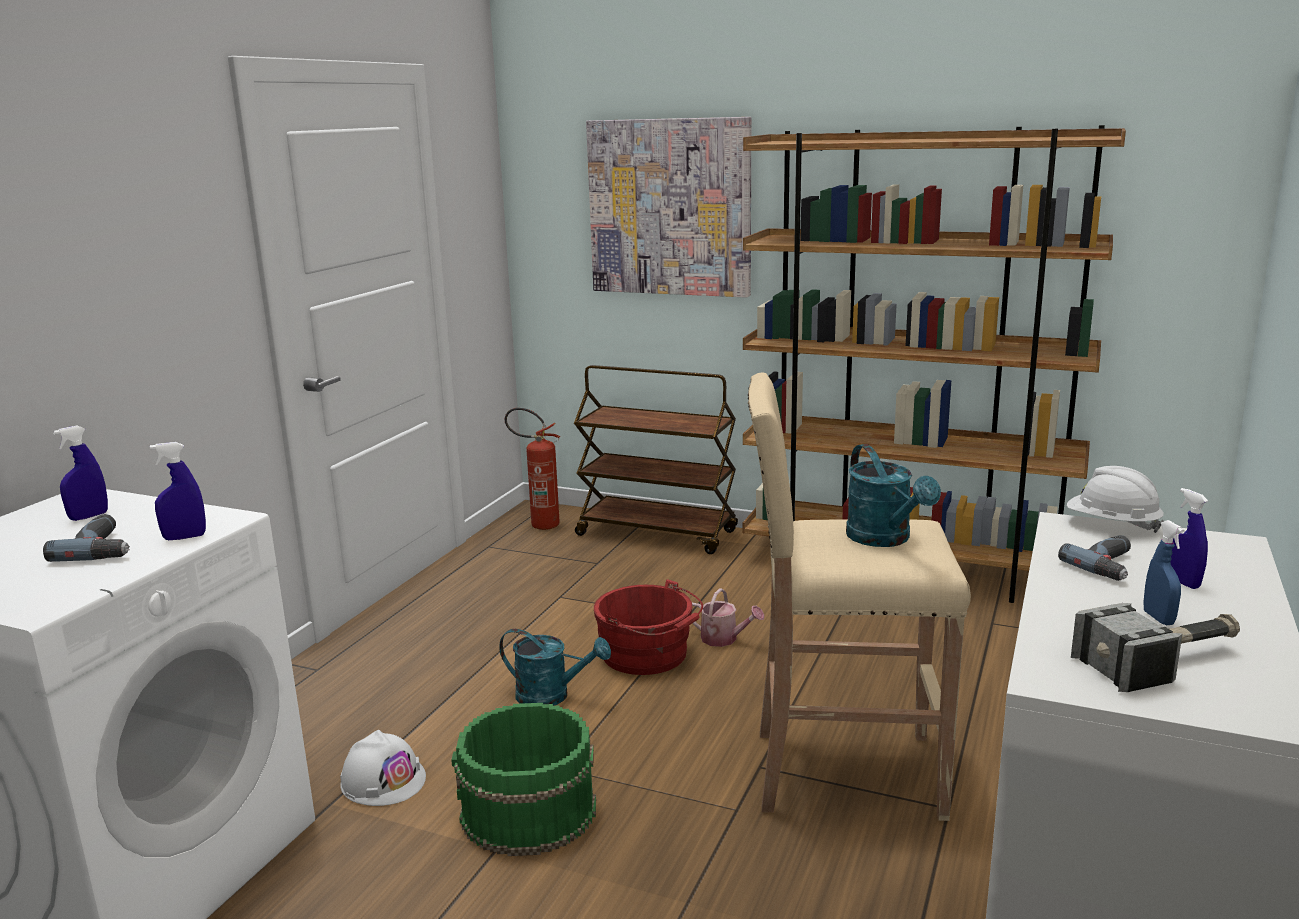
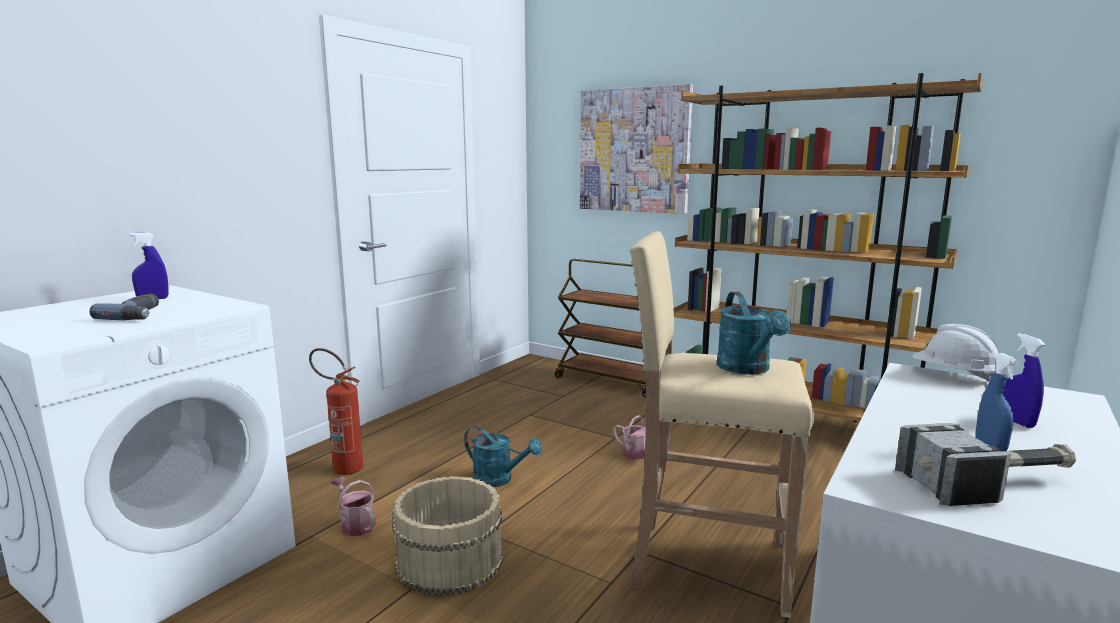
camera: 10 degrees right, 5 degrees down
blue spray bottle [150,442,206,540] -> none
white hard hat [340,730,426,806] -> watering can [331,477,376,536]
green bucket [451,703,596,856] -> beige bucket [392,476,504,596]
fire extinguisher [505,408,560,530] -> fire extinguisher moved to [309,348,363,475]
red bucket [594,579,703,675] -> none
power drill [1058,535,1131,581] -> none

